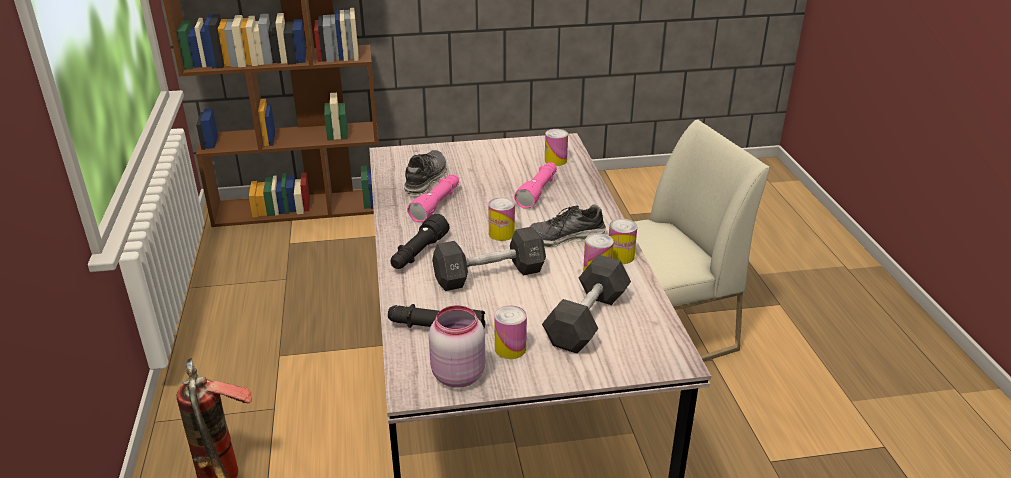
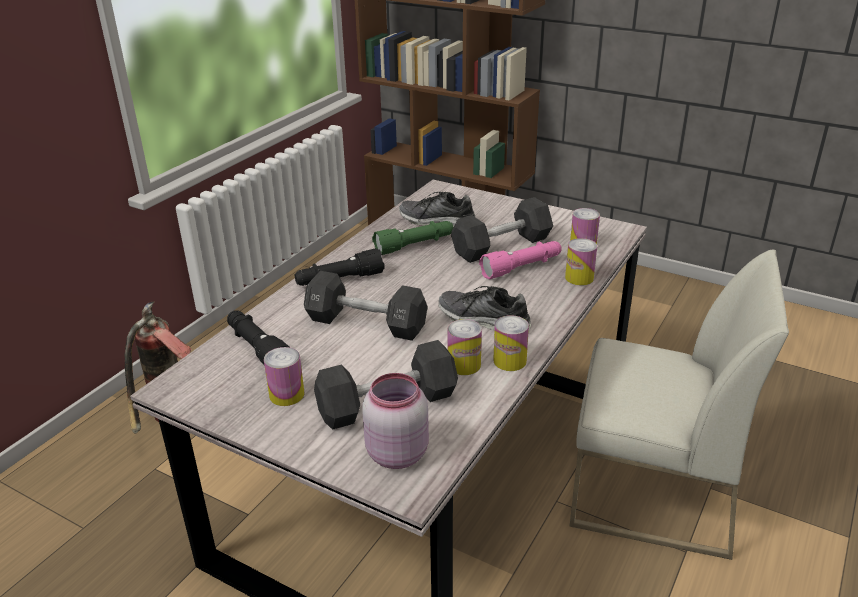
camera: 40 degrees right, 0 degrees up
shoe [404,150,447,196] -> shoe turned 135 degrees counterclockwise [399,192,475,227]
pink flashlight [407,174,459,222] -> green flashlight [372,221,454,255]
pink jar [429,305,485,388] -> pink jar moved to [362,373,429,469]
can [488,197,515,241] -> can moved to [565,238,597,285]
none -> black dumbbell [451,197,553,263]

